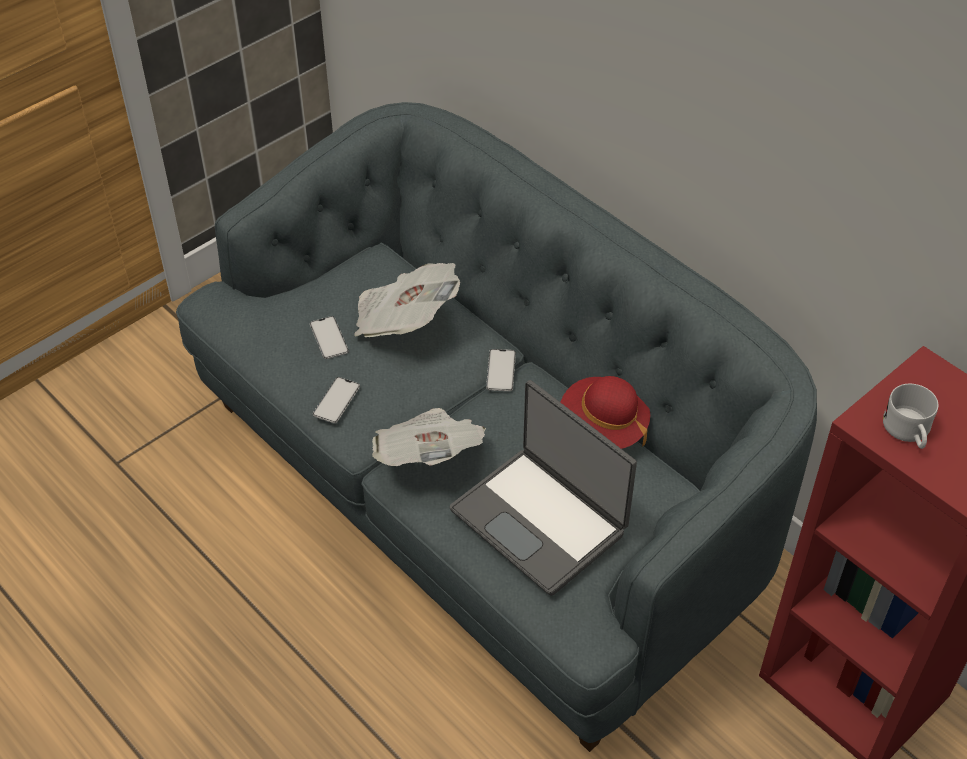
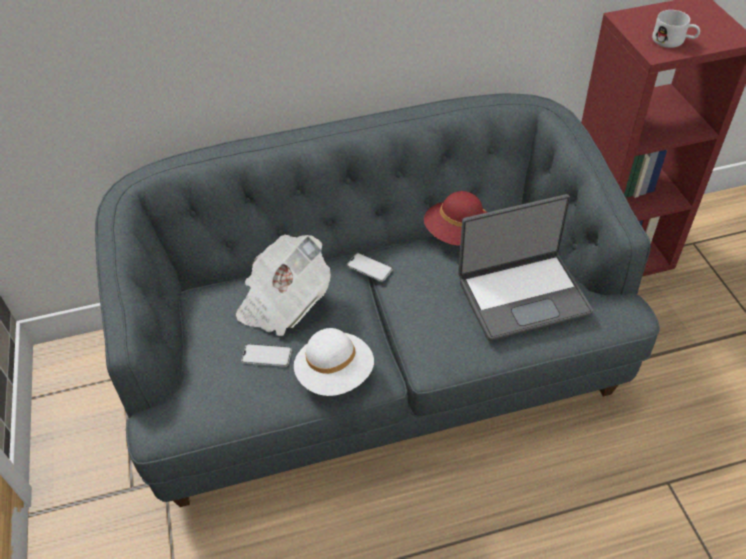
camera: 60 degrees left, 0 degrees up
phone [313,377,360,423] -> white hat [294,328,374,396]
newspaper [372,408,486,466] -> none

